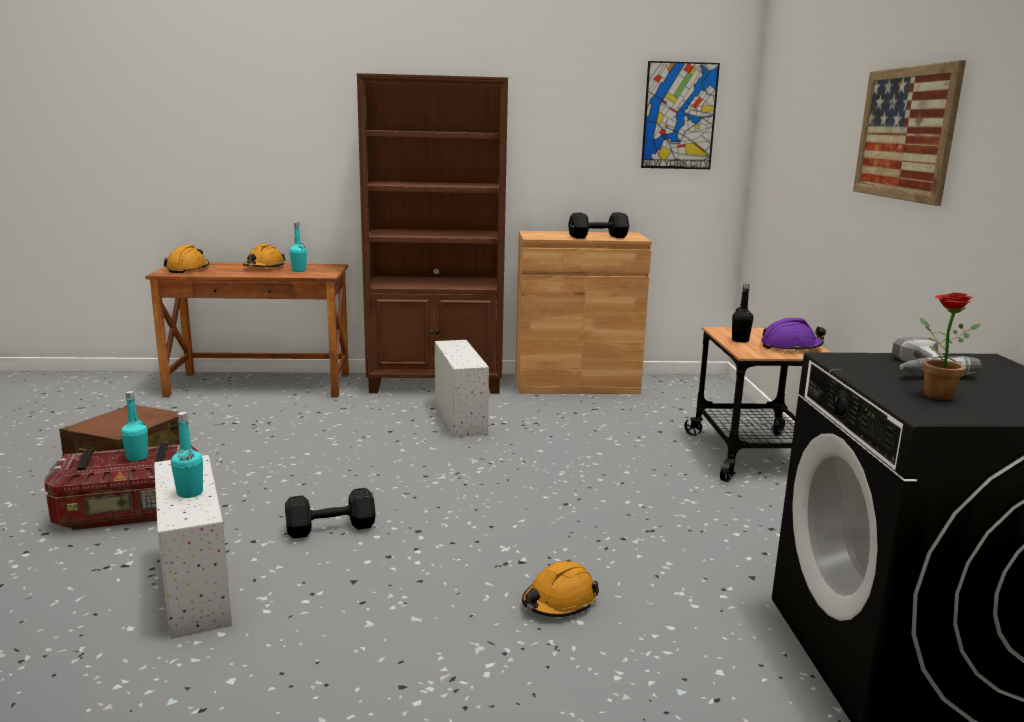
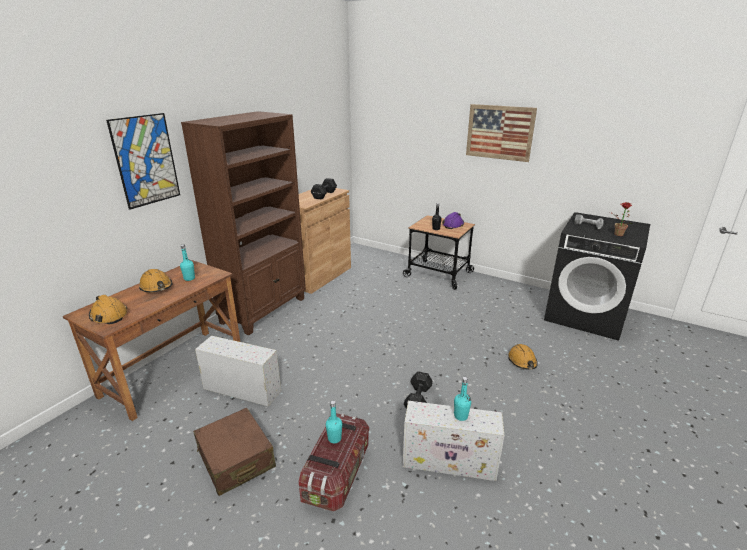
camera: 55 degrees left, 10 degrees up
white storage box [435,340,489,437] -> white storage box moved to [195,336,281,407]
picture [641,61,720,169] -> picture moved to [106,113,180,210]

